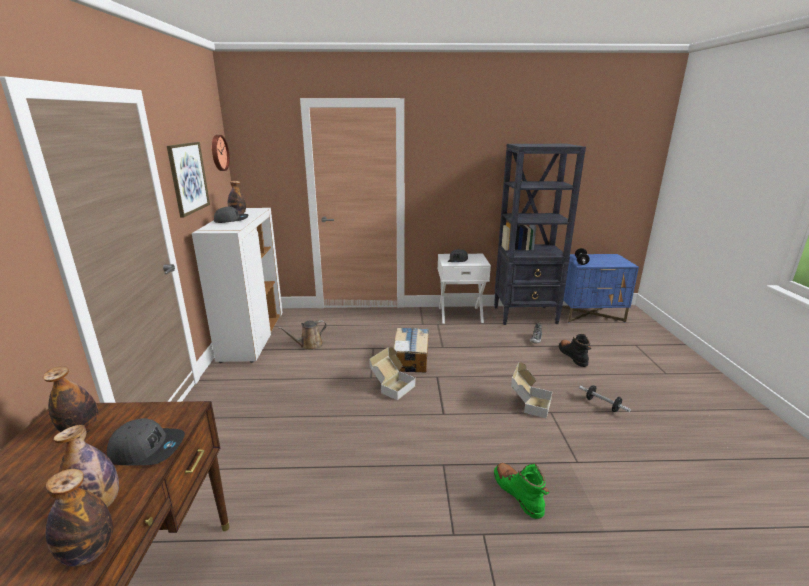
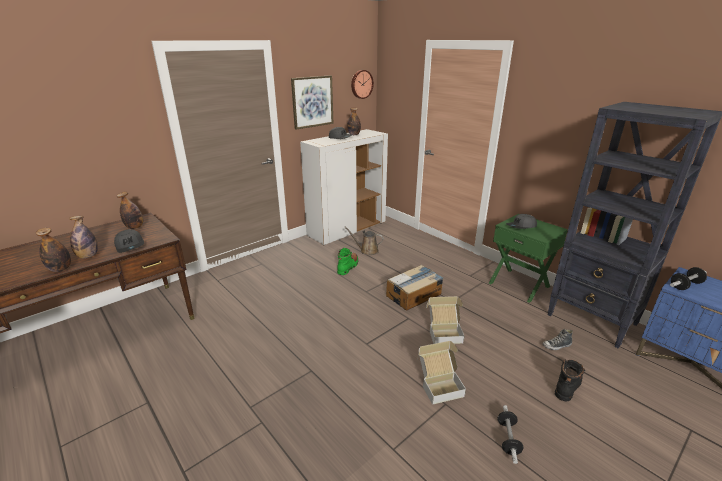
camera: 50 degrees right, 5 degrees up
cardboard box [369,347,416,400] -> cardboard box moved to [426,296,464,344]
white nightstand [438,254,491,323] -> green nightstand [489,214,568,303]
green boot [494,463,549,519] -> green boot moved to [337,248,358,275]

